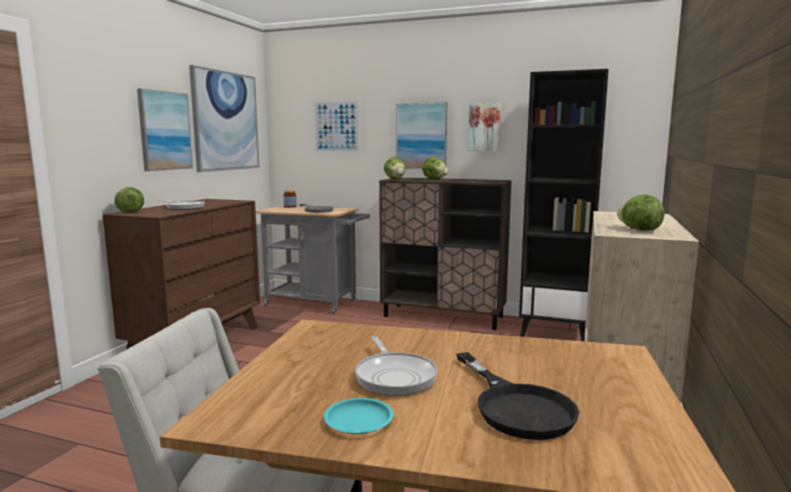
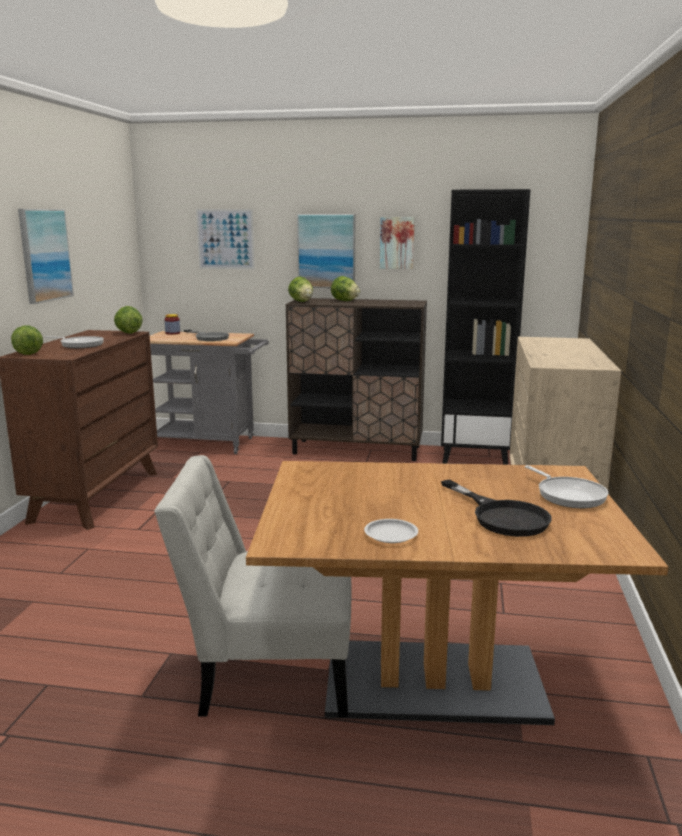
camera: 10 degrees left, 5 degrees up
picture [189,65,259,172] -> none
turquoise plate [324,398,394,434] -> white plate [364,519,418,543]
frying pan [355,336,438,396] -> frying pan moved to [525,465,608,508]
lettuce [617,194,664,231] -> lettuce moved to [114,306,143,334]

